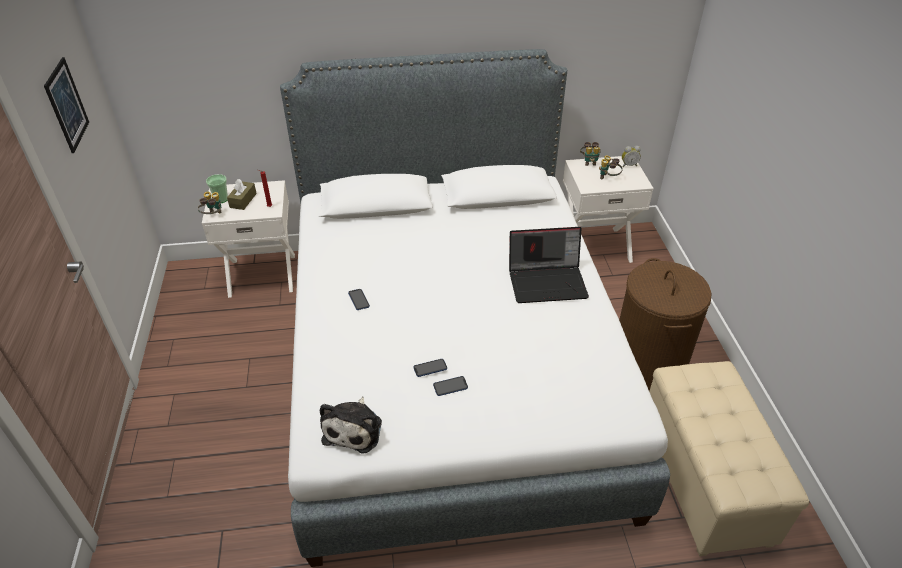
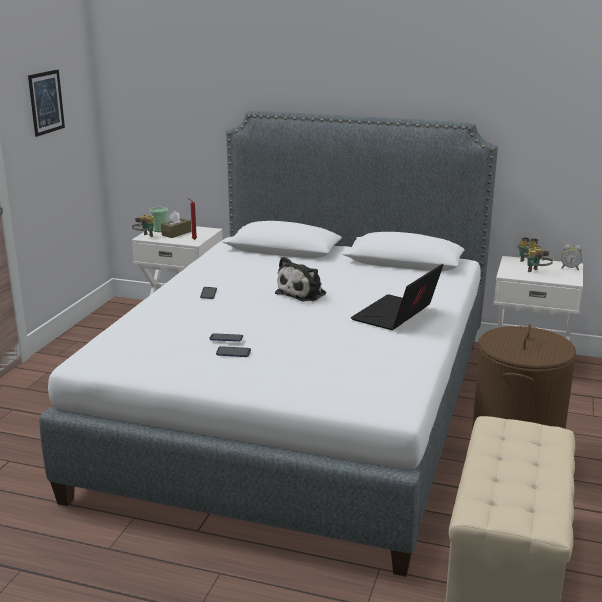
camera: 25 degrees right, 20 degrees down
plush toy [320,397,382,453] -> plush toy moved to [275,257,326,302]
laptop [509,227,589,303] -> laptop turned 105 degrees clockwise [351,264,443,330]

